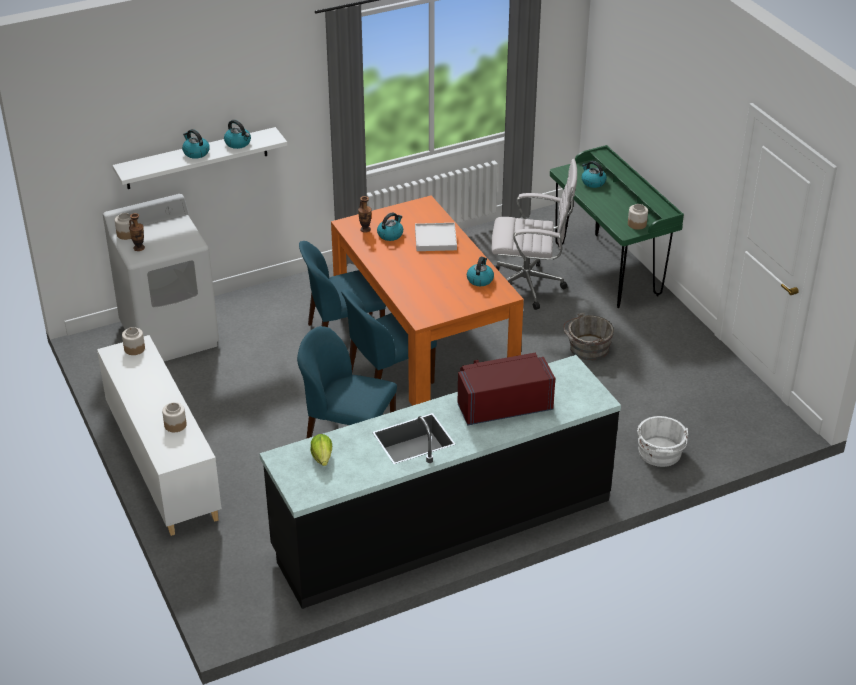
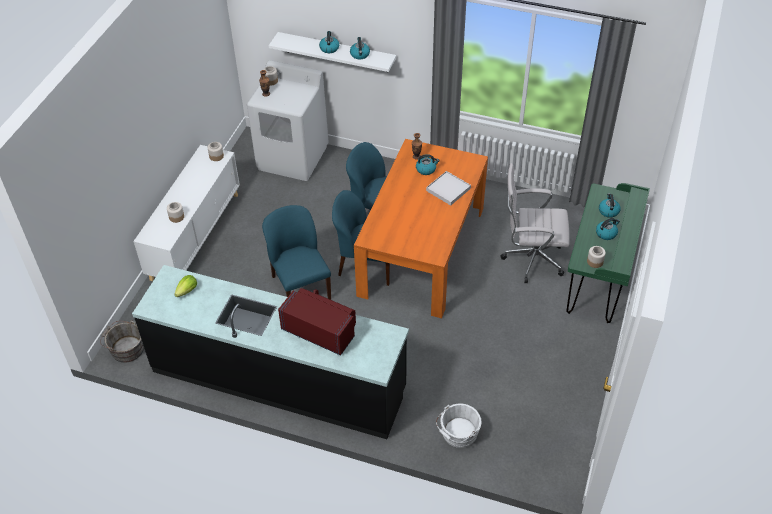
camera: 45 degrees right, 10 degrees up
kettle [467,257,494,286] -> kettle moved to [596,218,620,240]
white office chair [491,159,577,310] -> white office chair turned 135 degrees clockwise [500,163,570,283]
grey bucket [563,313,614,361] -> grey bucket moved to [100,320,144,363]

